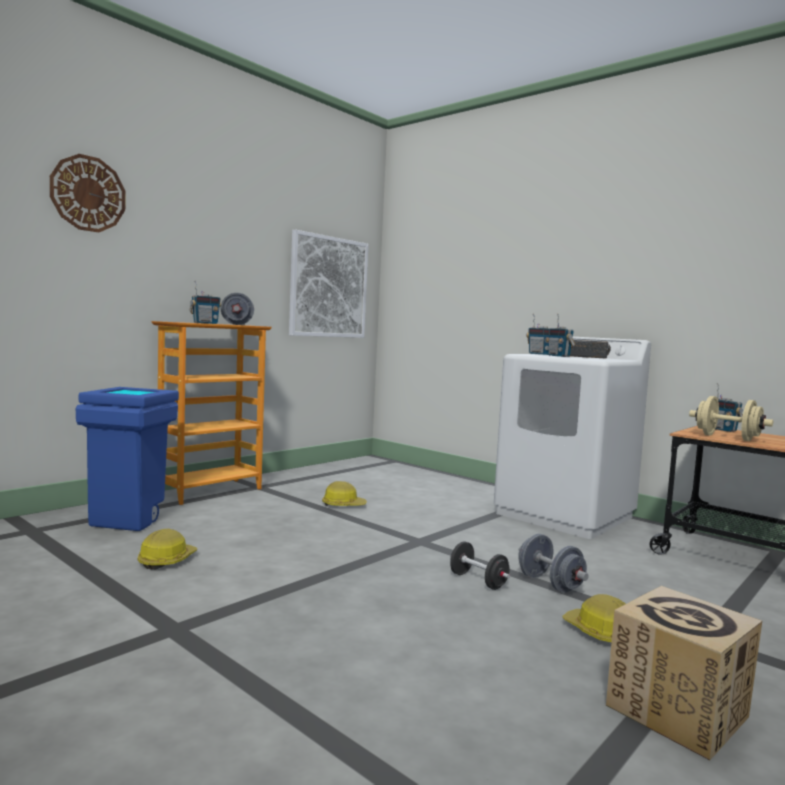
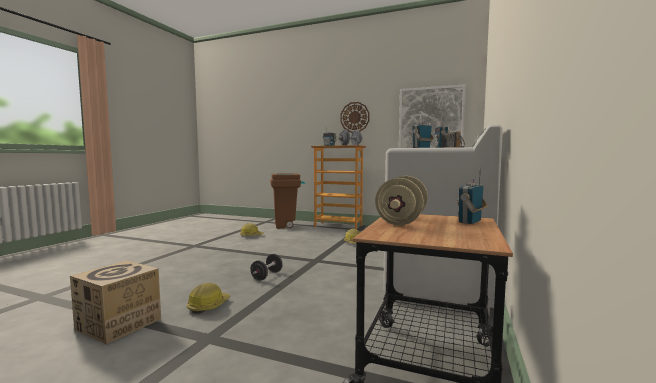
camera: 70 degrees right, 0 degrees up
wall clock [50,154,125,232] -> wall clock moved to [340,102,370,133]
blue trash can [76,387,179,531] -> brown trash can [270,173,305,229]
grey dumbbell [518,534,588,593] -> none

